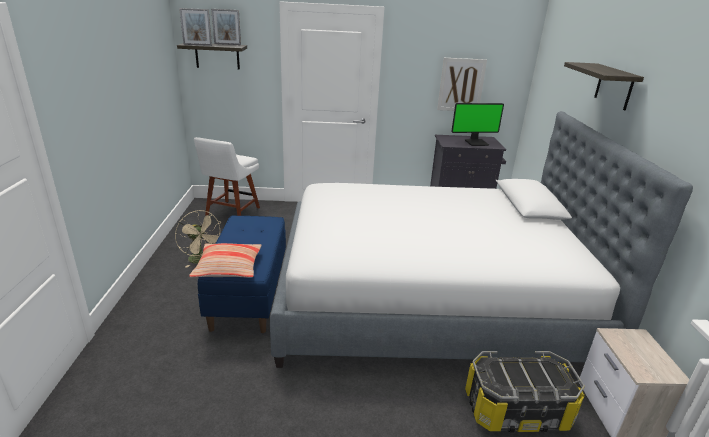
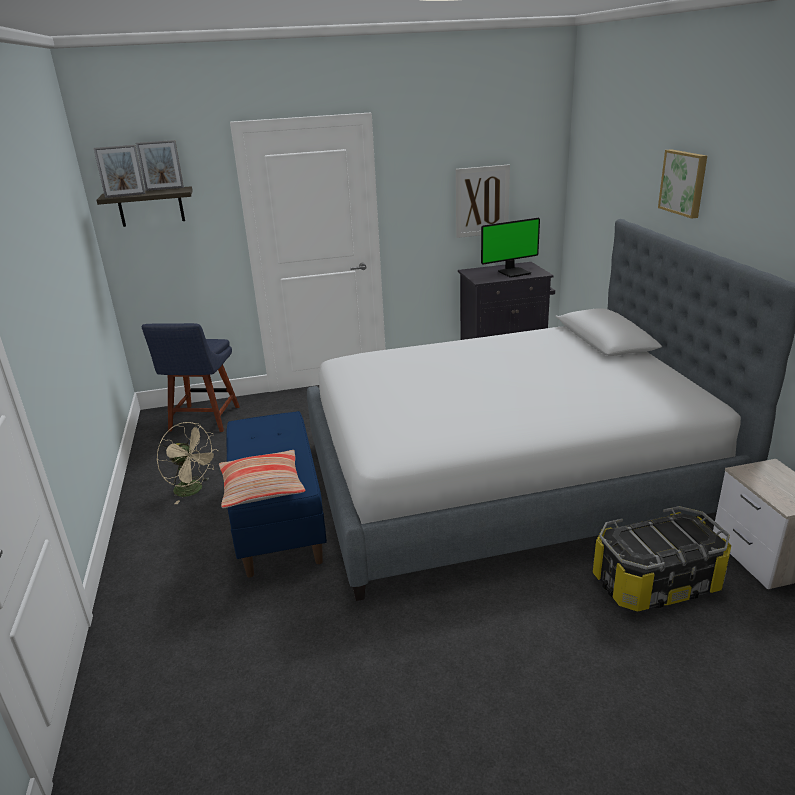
camera: 10 degrees left, 0 degrees up
white chair [194,137,260,216] -> blue chair [142,323,240,432]
shelf [564,62,644,111] -> picture [658,149,707,219]

